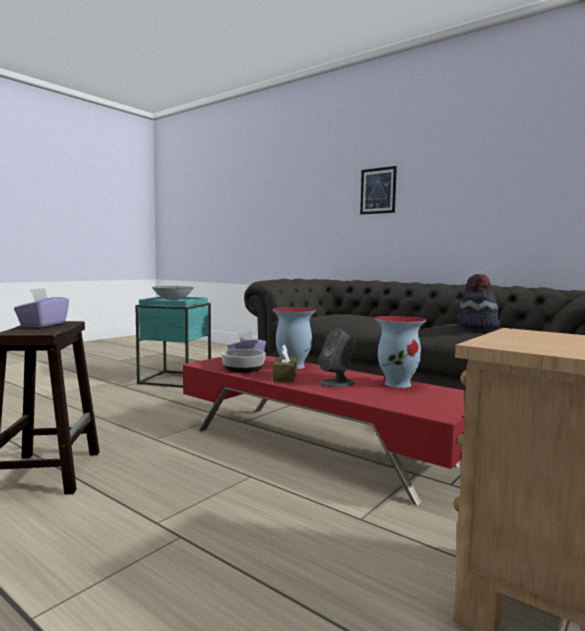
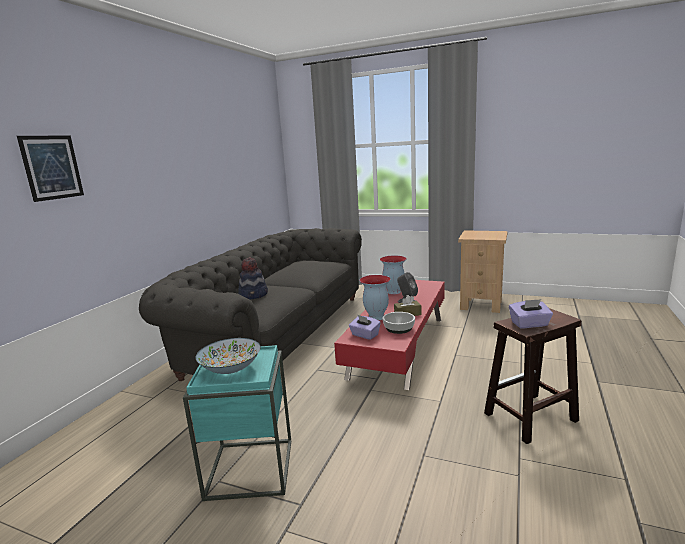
camera: 105 degrees left, 10 degrees up
picture [360,166,397,214] -> picture moved to [17,136,84,202]
hat [457,274,500,329] -> hat moved to [238,257,268,300]

